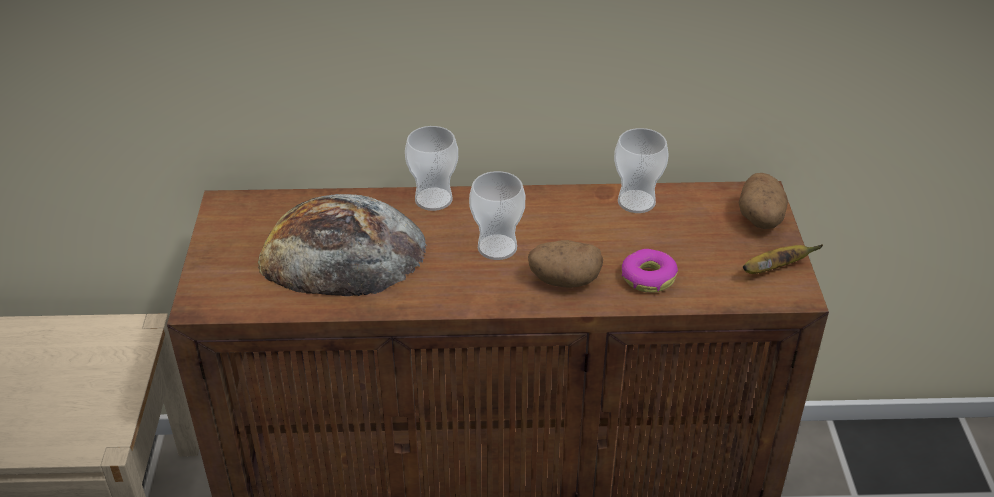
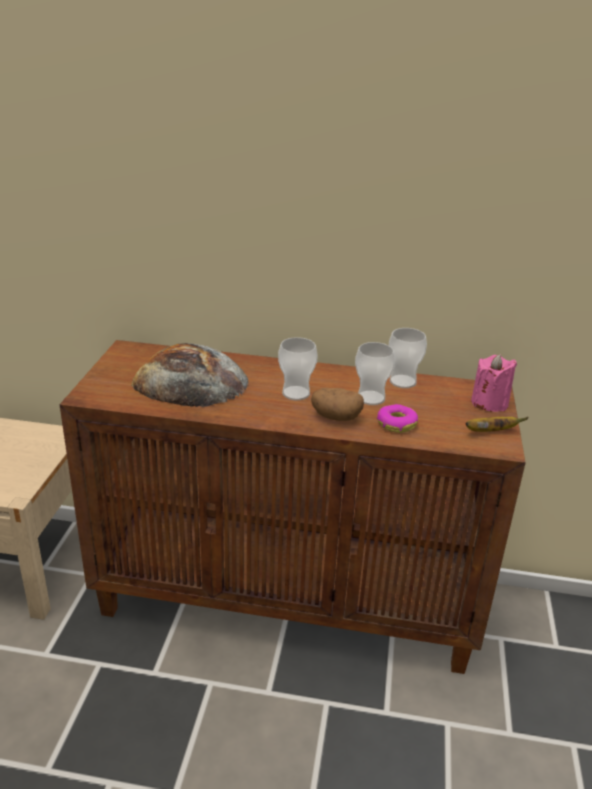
camera: 10 degrees right, 10 degrees down
cup [405,126,458,211] -> cup moved to [355,342,395,405]
potato [738,173,788,229] -> pink candle [471,354,517,412]

